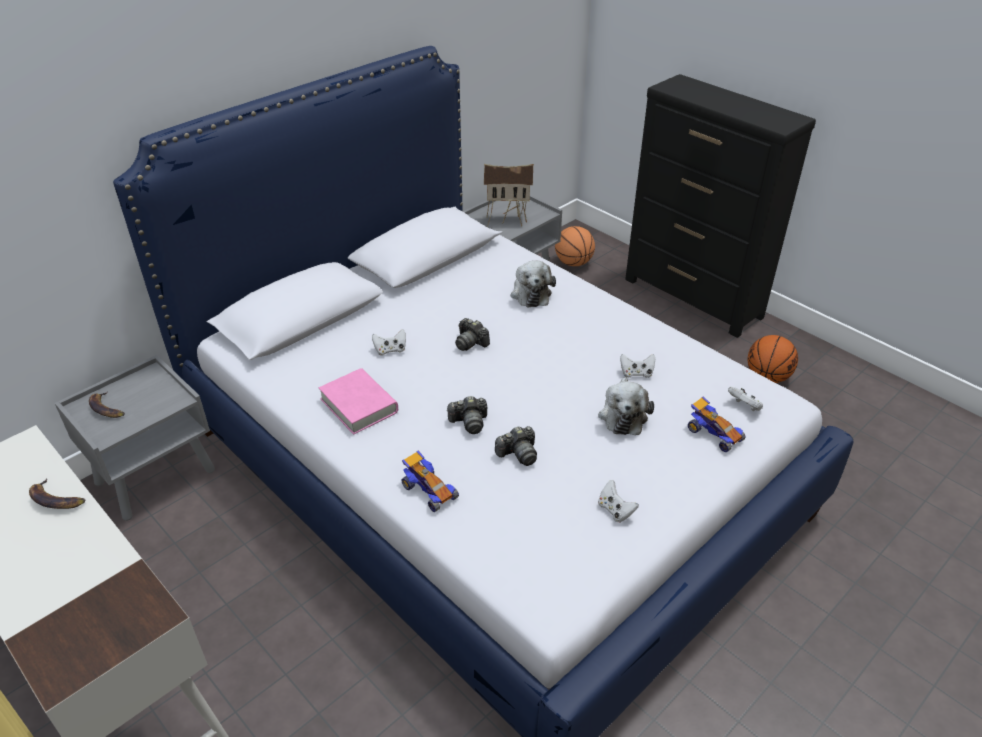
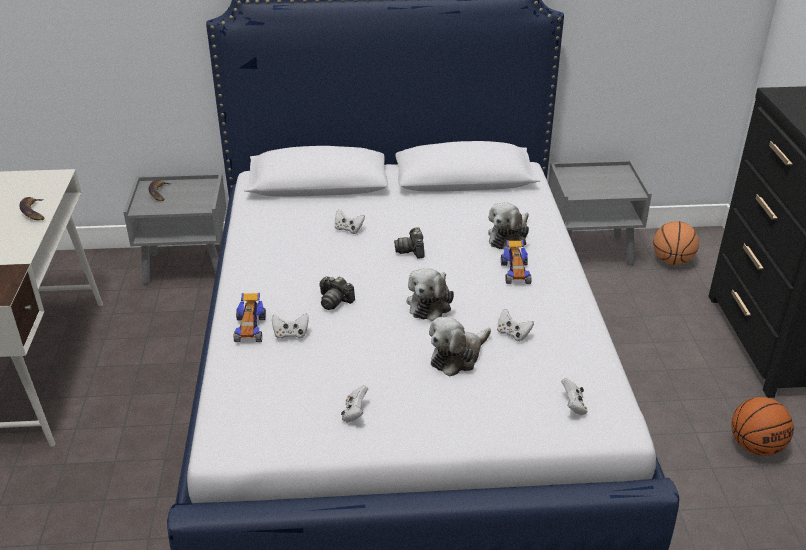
camera: 40 degrees right, 5 degrees down
pink book [319,368,398,435] -> none
toy house [484,164,534,227] -> none
camera [495,426,537,466] -> none
toy car [688,397,746,452] -> toy car moved to [501,240,531,284]
none -> white game controller [272,314,309,339]
none -> plush toy [407,268,454,321]

